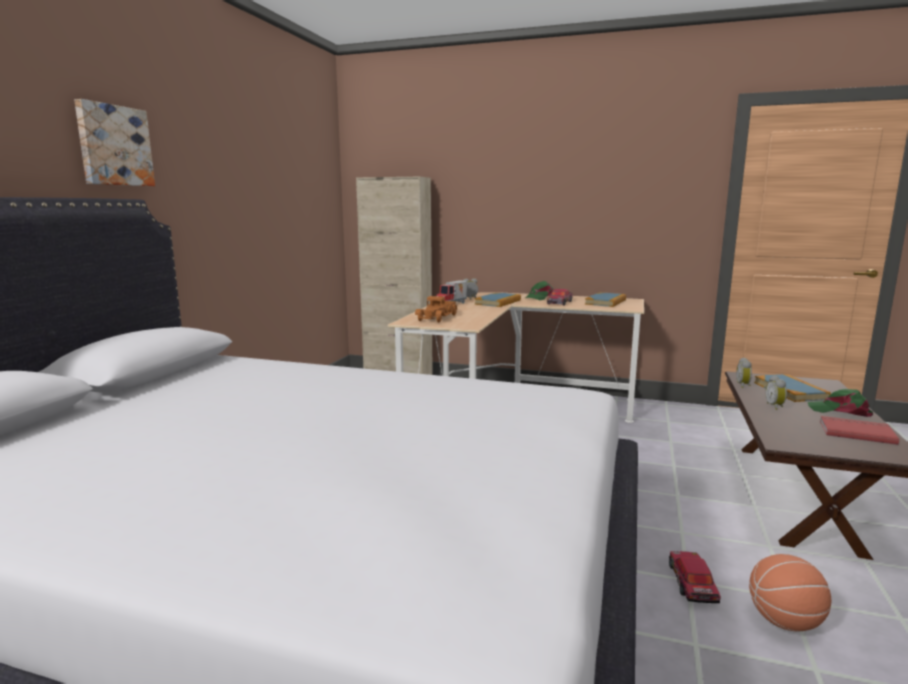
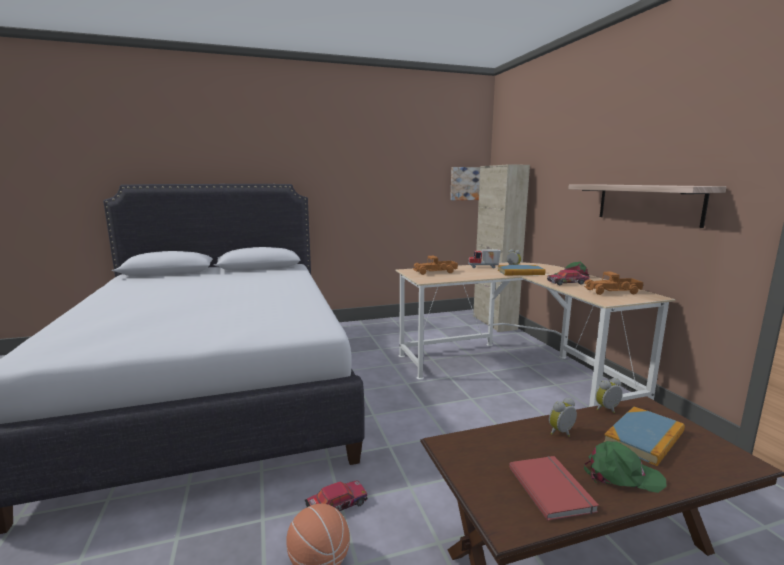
camera: 55 degrees right, 0 degrees up
picture [74,99,155,186] -> picture moved to [450,167,480,200]
book [585,293,626,307] -> toy truck [584,272,643,295]
green cap [808,389,873,417] -> green cap turned 105 degrees clockwise [584,441,667,493]
none -> shelf [568,184,726,228]

